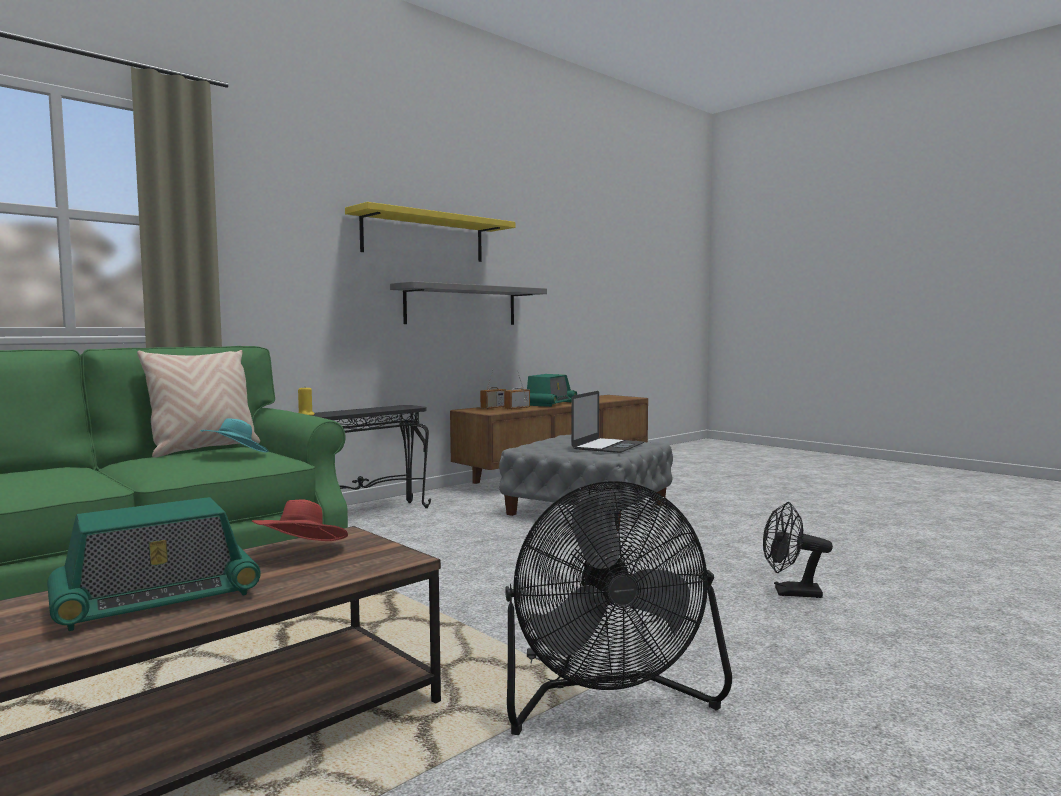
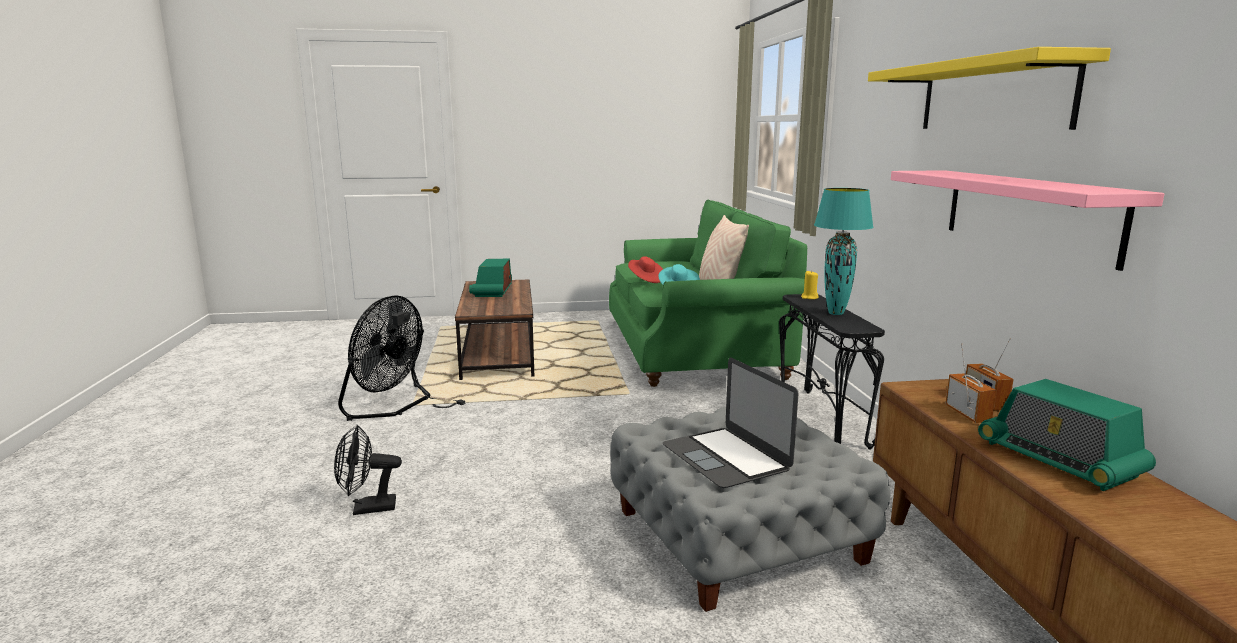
camera: 125 degrees right, 10 degrees up
red hat [252,499,348,541] -> red hat moved to [628,256,663,283]
grey shelf [390,281,547,325] -> pink shelf [891,170,1164,271]
black fan [763,502,833,598] -> black fan turned 150 degrees counterclockwise [334,425,402,515]
none -> turquoise table lamp [814,188,873,315]

